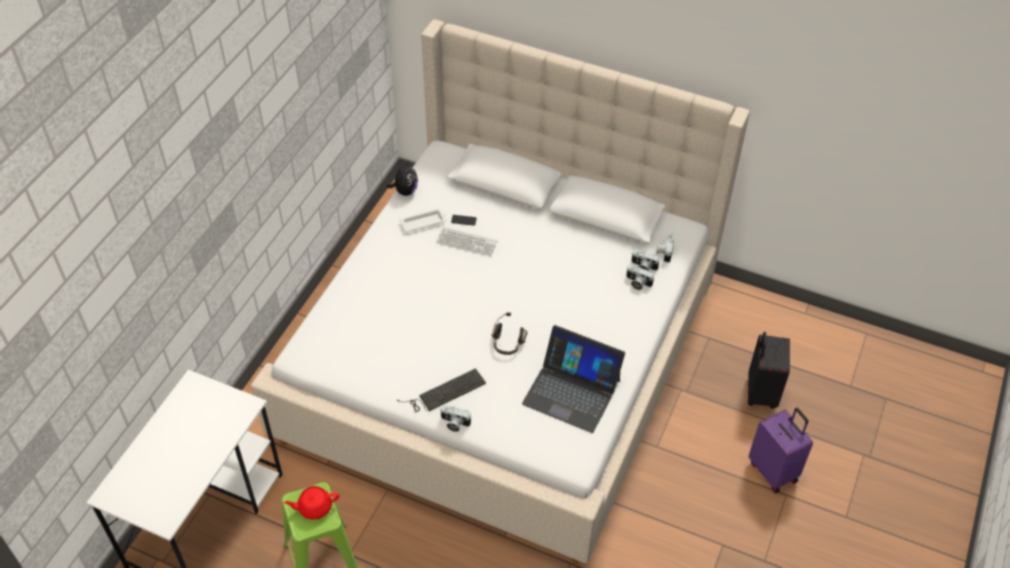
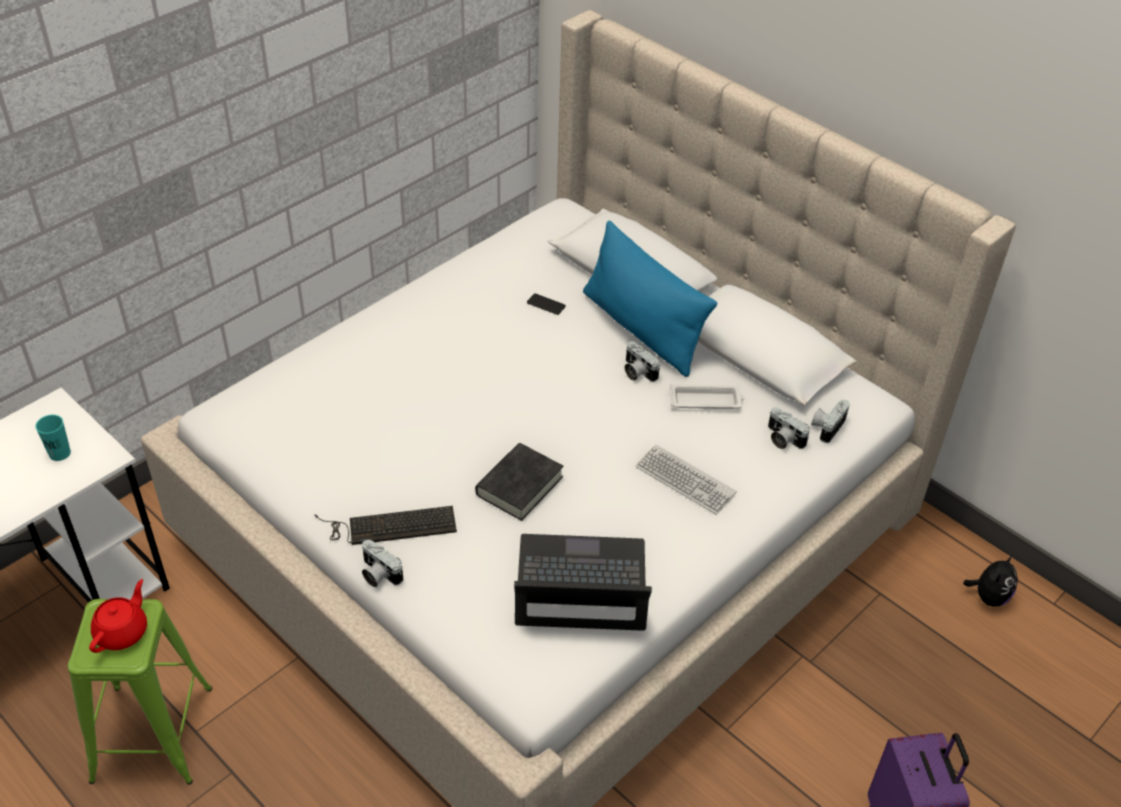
camera: 20 degrees right, 5 degrees down
red teapot [284,486,339,520] -> red teapot turned 105 degrees clockwise [89,579,147,653]
plush toy [387,160,418,196] -> plush toy moved to [963,554,1018,607]
white tray [400,208,446,232] -> white tray moved to [669,384,744,409]
keyboard [436,227,498,257] -> keyboard moved to [635,444,736,515]
black headphones [491,312,527,355] -> black book [475,443,563,521]
laptop [522,325,625,433] -> laptop turned 135 degrees clockwise [514,534,652,631]
camera [626,265,654,290] -> camera moved to [625,341,660,382]
black suitcase [748,332,790,409] -> none
none -> turquoise cup [35,415,71,461]
none -> blue pillow [583,220,717,377]

